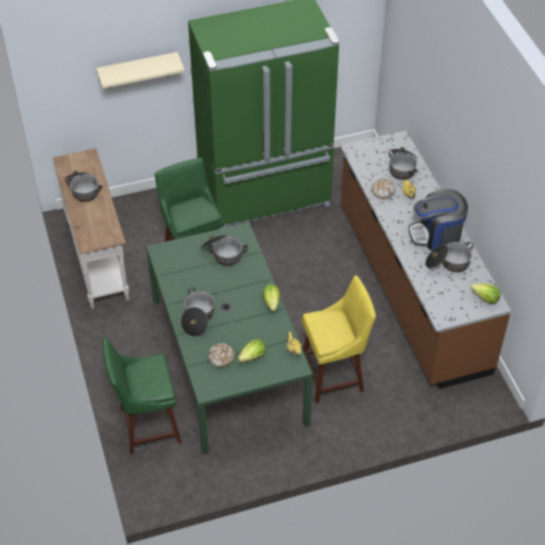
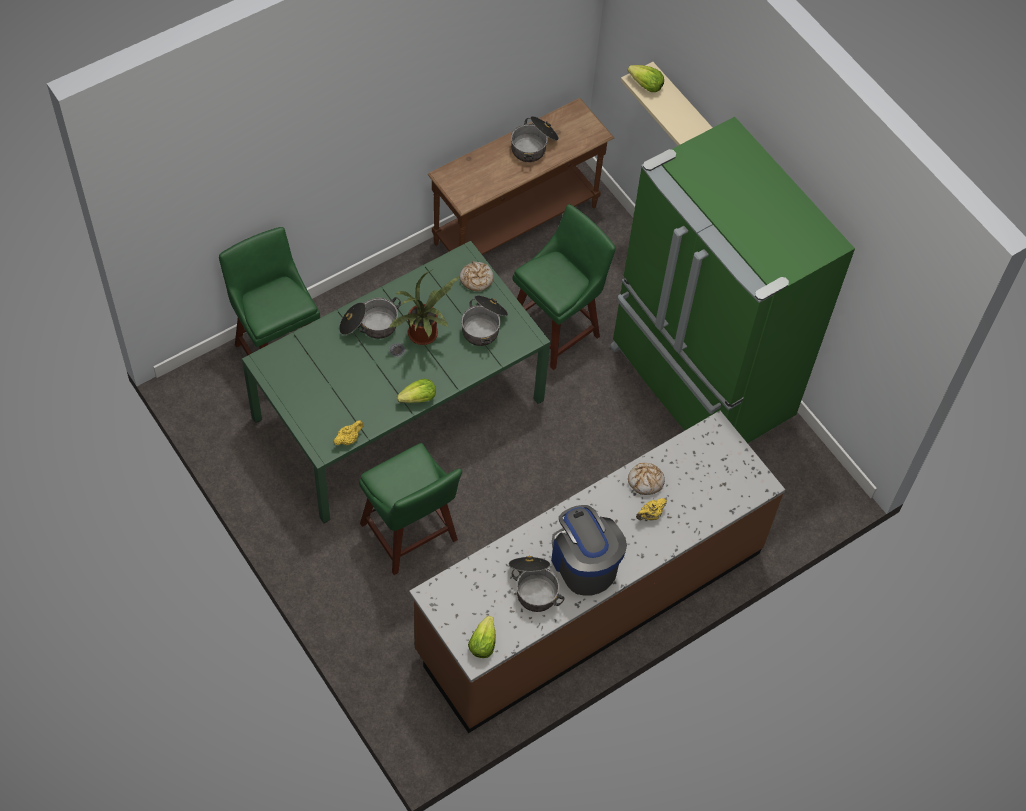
camera: 70 degrees right, 10 degrees up
white console table [53,148,129,309] -> brown console table [428,98,614,255]
bread [208,343,235,368] -> bread moved to [460,261,494,291]
lettuce [238,339,266,362] -> lettuce moved to [627,65,664,92]
yellow chair [302,275,376,403] -> green chair [359,443,462,575]
cooking pot [389,147,418,180] -> none
none -> potted plant [389,269,460,345]

